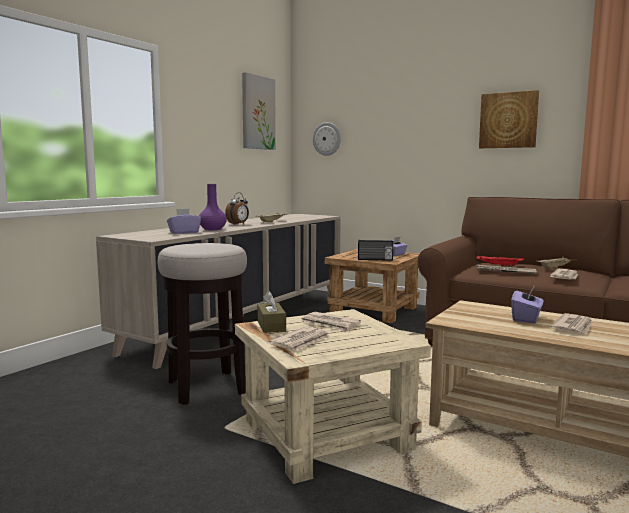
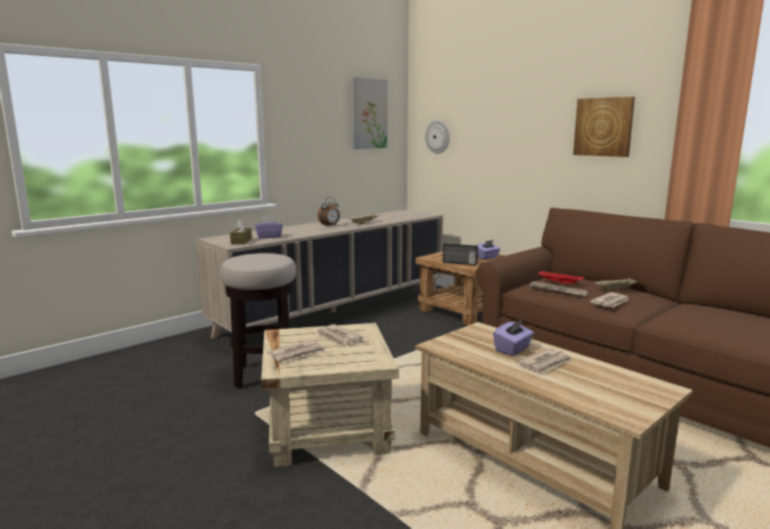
camera: 15 degrees right, 5 degrees up
purple vase [199,184,227,230] -> none
brown tissue box [257,291,286,333] -> brown tissue box moved to [230,220,252,245]

